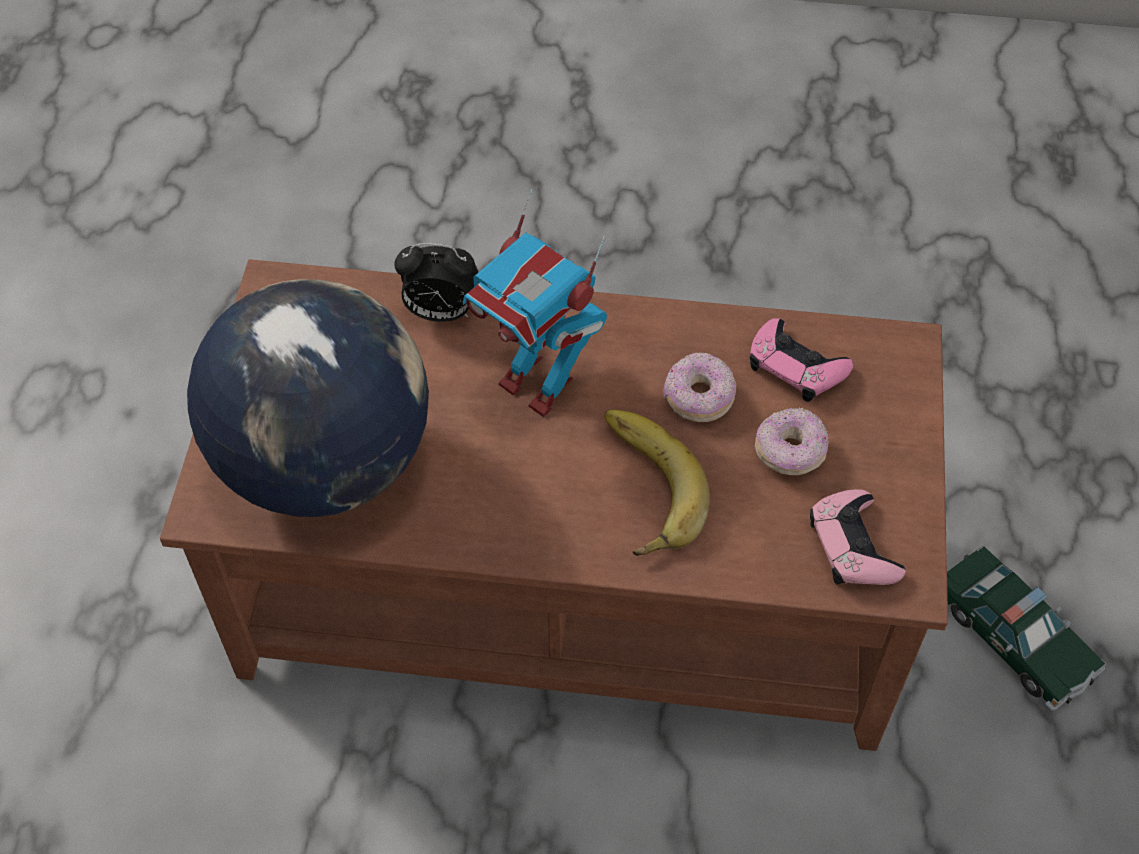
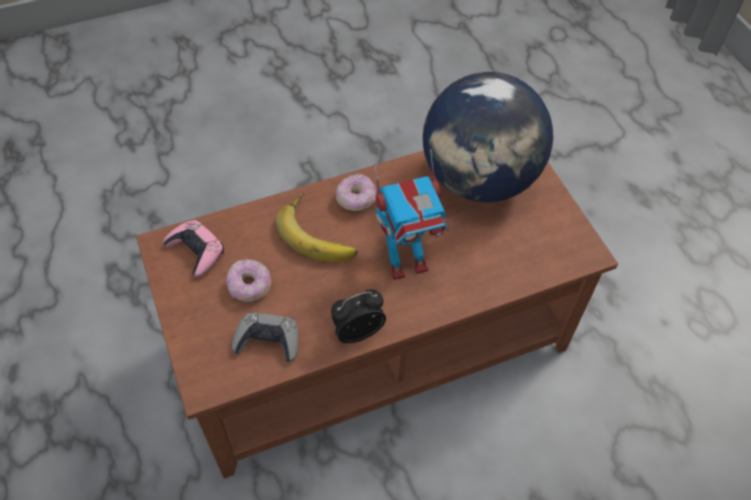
camera: 150 degrees right, 0 degrees up
alarm clock [394,243,478,322] -> alarm clock moved to [331,289,386,343]
toy robot [463,189,607,417] -> toy robot turned 150 degrees clockwise [374,149,449,280]
donut [663,352,736,422] -> donut moved to [336,174,376,211]
pink game controller [750,318,853,402] -> grey game controller [232,312,299,362]
toy car [947,546,1106,711] -> none

